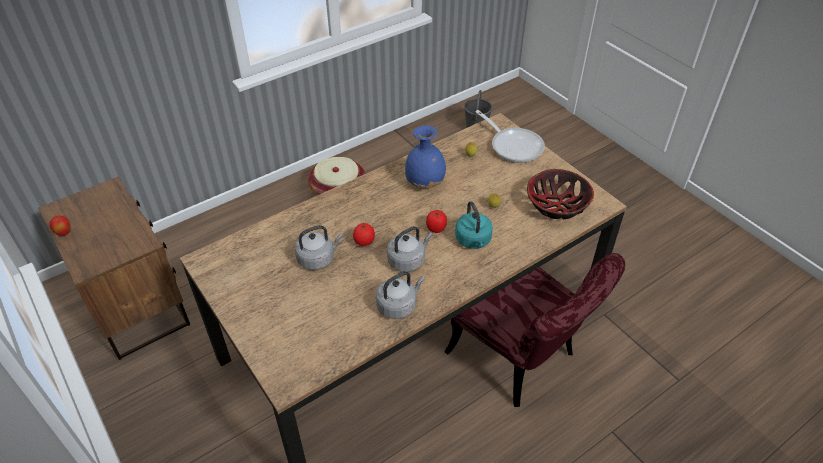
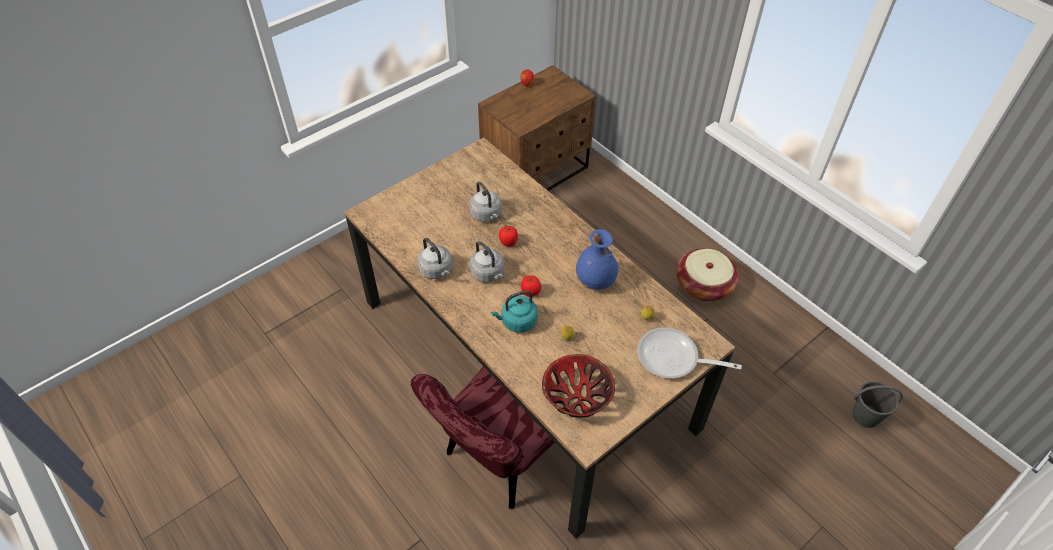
camera: 85 degrees right, 5 degrees up
frying pan [475,110,545,163] -> frying pan turned 60 degrees clockwise [637,327,742,378]

